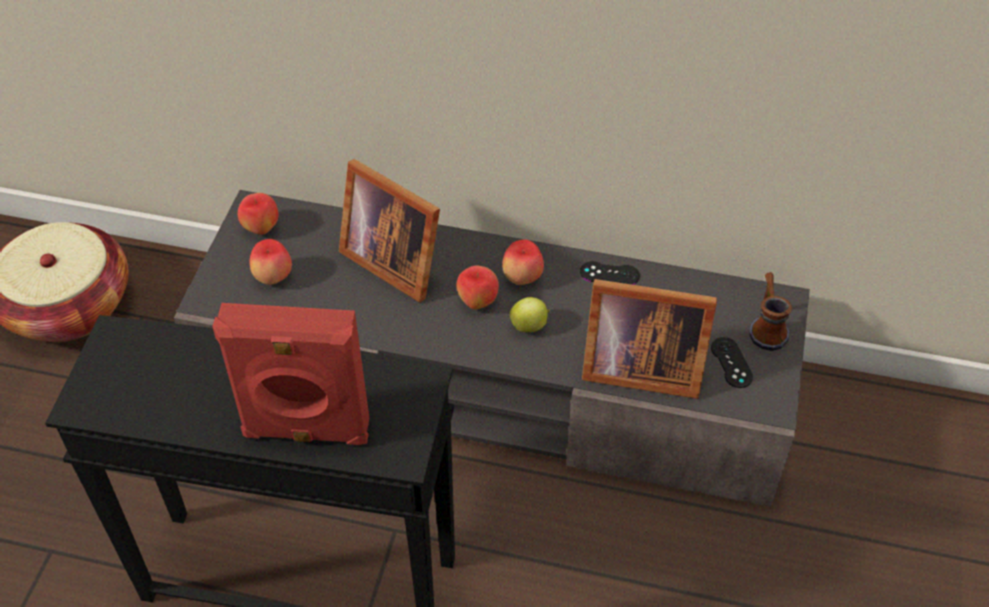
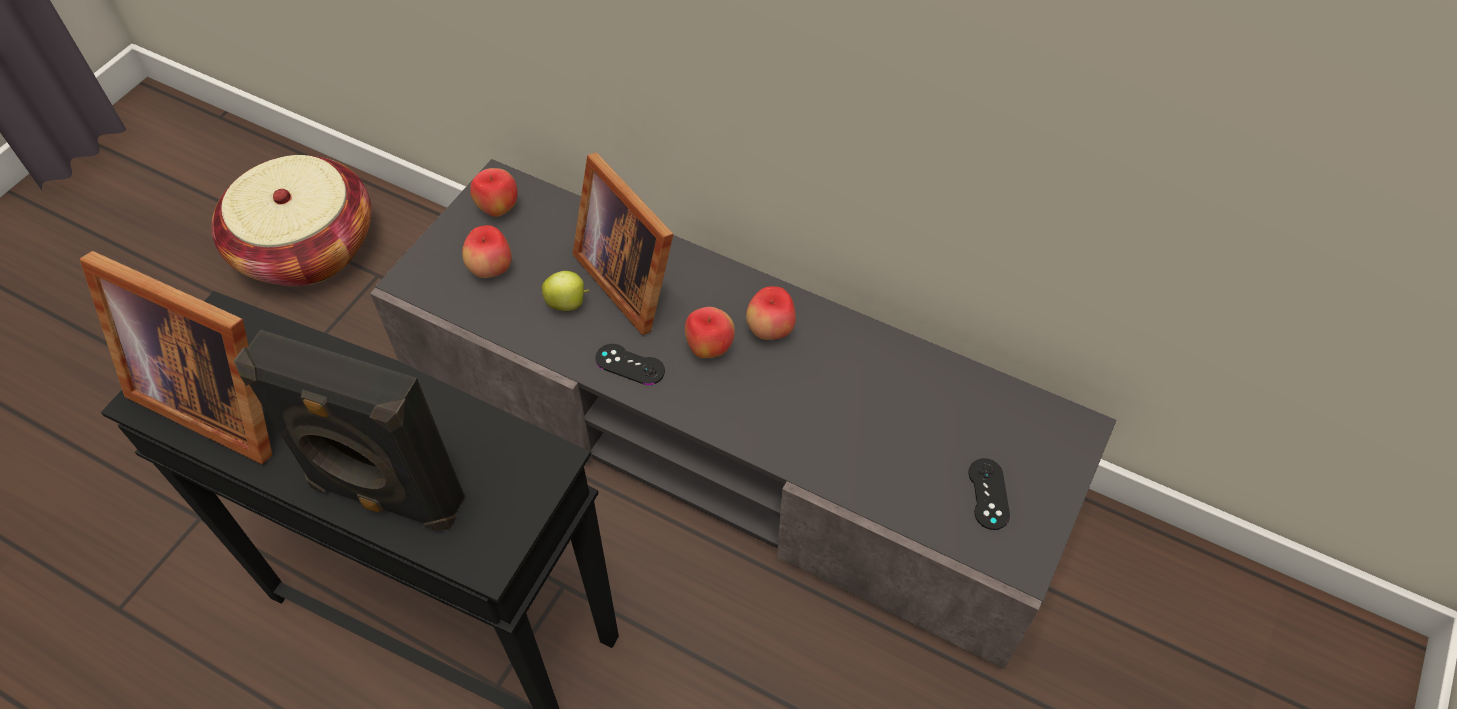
camera: 15 degrees right, 5 degrees up
red speaker [212,303,369,445] -> black speaker [234,329,465,531]
apple [509,297,550,332] -> apple moved to [541,271,590,311]
black game controller [580,261,640,285] -> black game controller moved to [595,344,665,385]
picture frame [582,279,717,399] -> picture frame moved to [80,251,272,464]
mug [749,272,793,351] -> none

